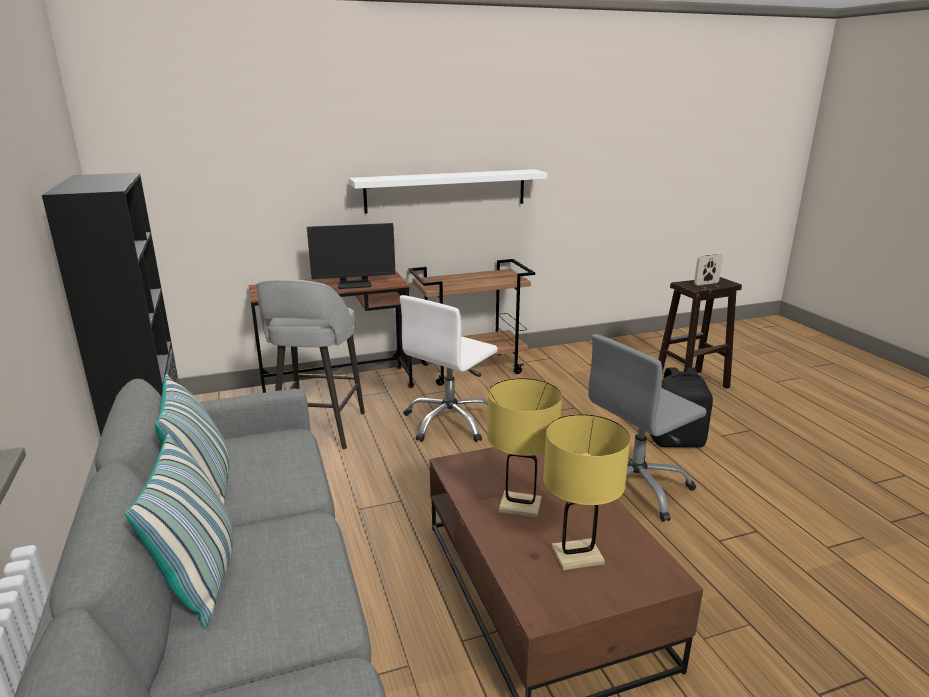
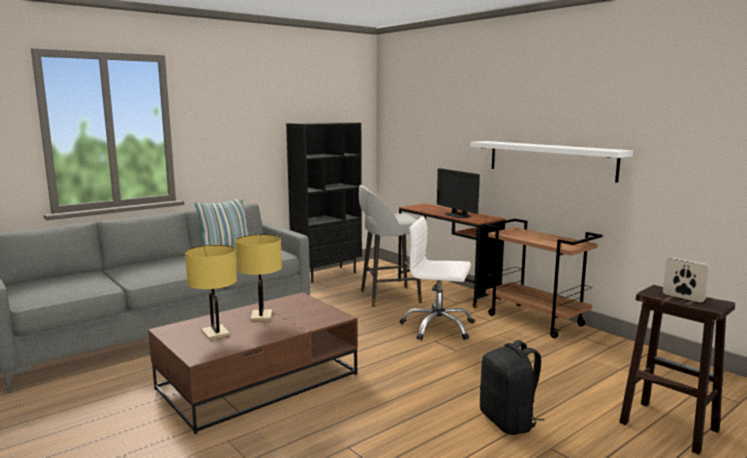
camera: 70 degrees right, 10 degrees down
pillow [125,433,233,628] -> none
grey office chair [588,334,707,522] -> none

